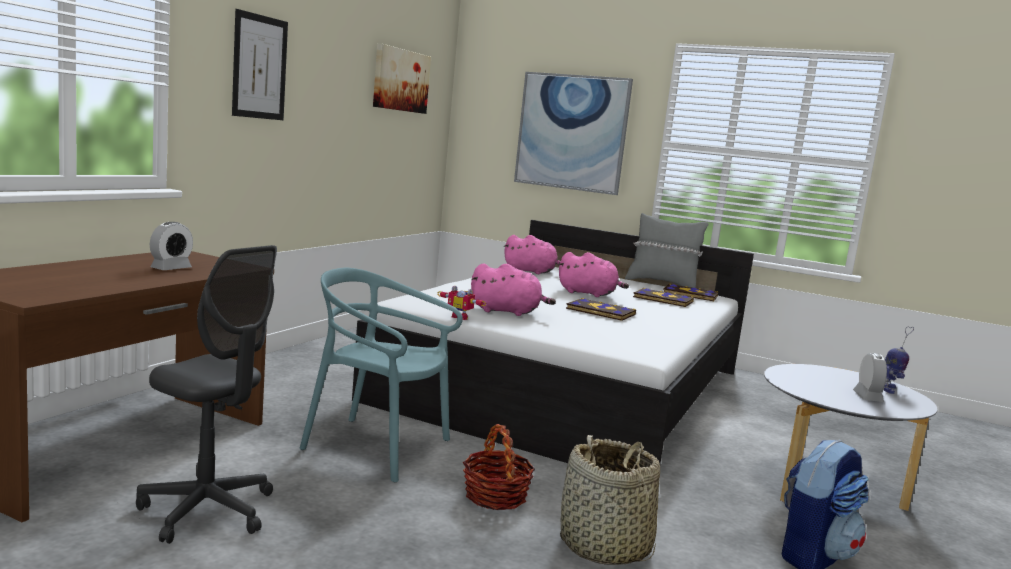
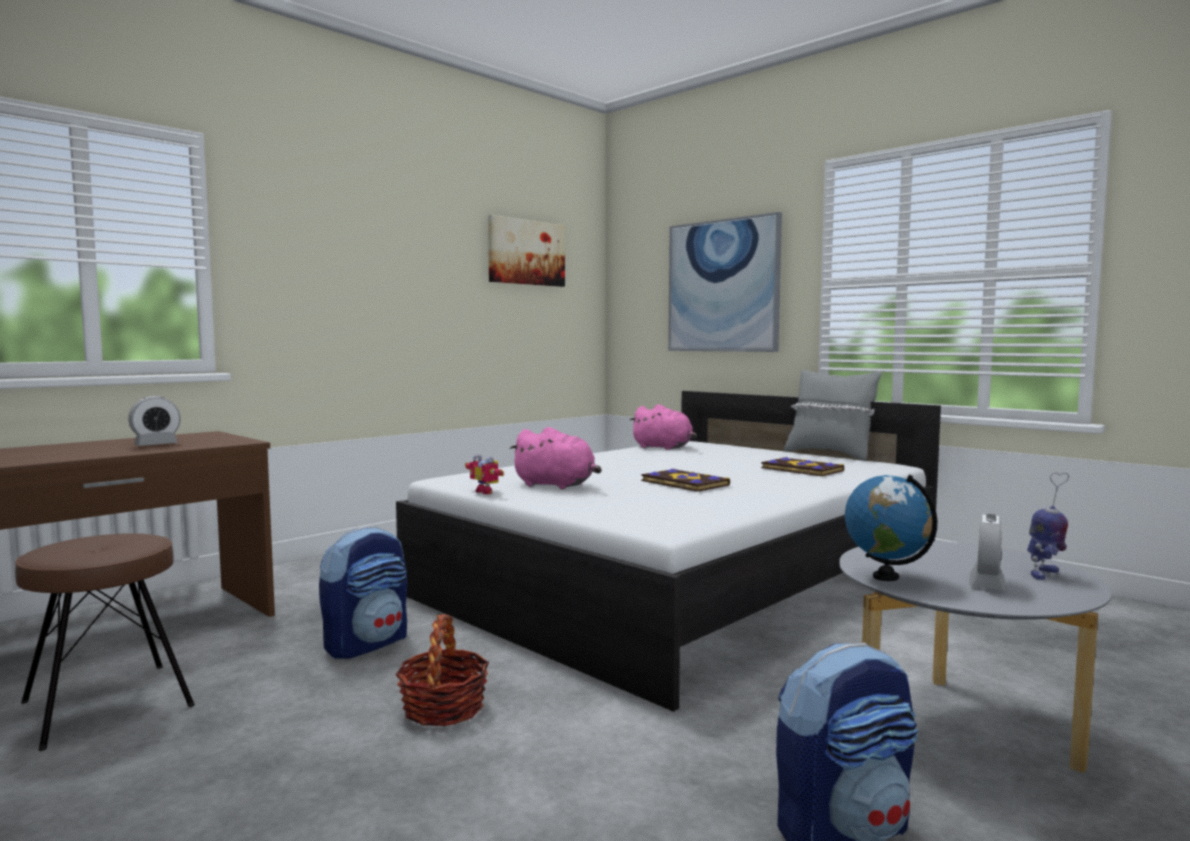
camera: 20 degrees right, 5 degrees down
grey office chair [136,245,277,544] -> brown stool [15,533,195,751]
picture [232,9,288,120] -> none
turquoise chair [300,268,463,482] -> backpack [319,526,407,659]
pink plush toy [559,252,629,297] -> none
basket [560,435,660,565] -> none
book [663,284,718,301] -> none
none -> globe [845,475,937,581]

